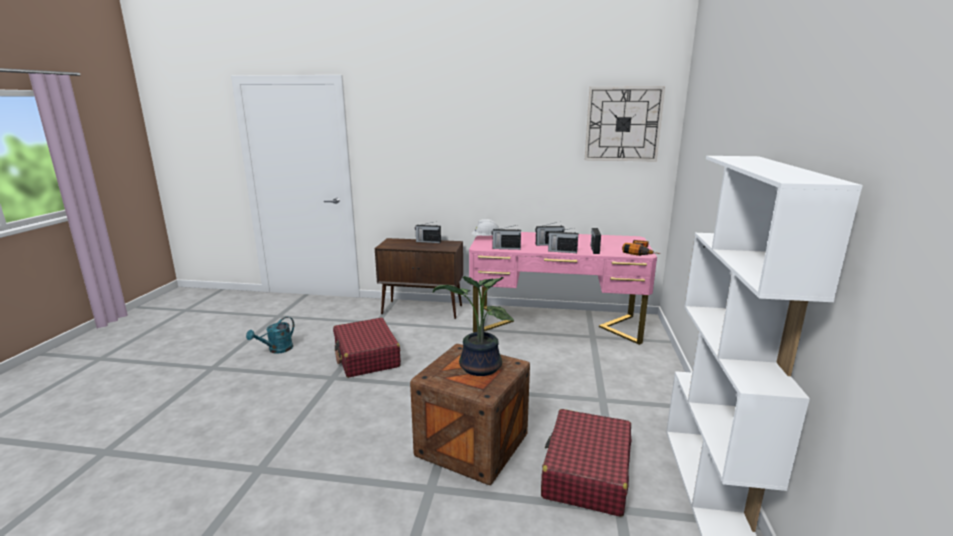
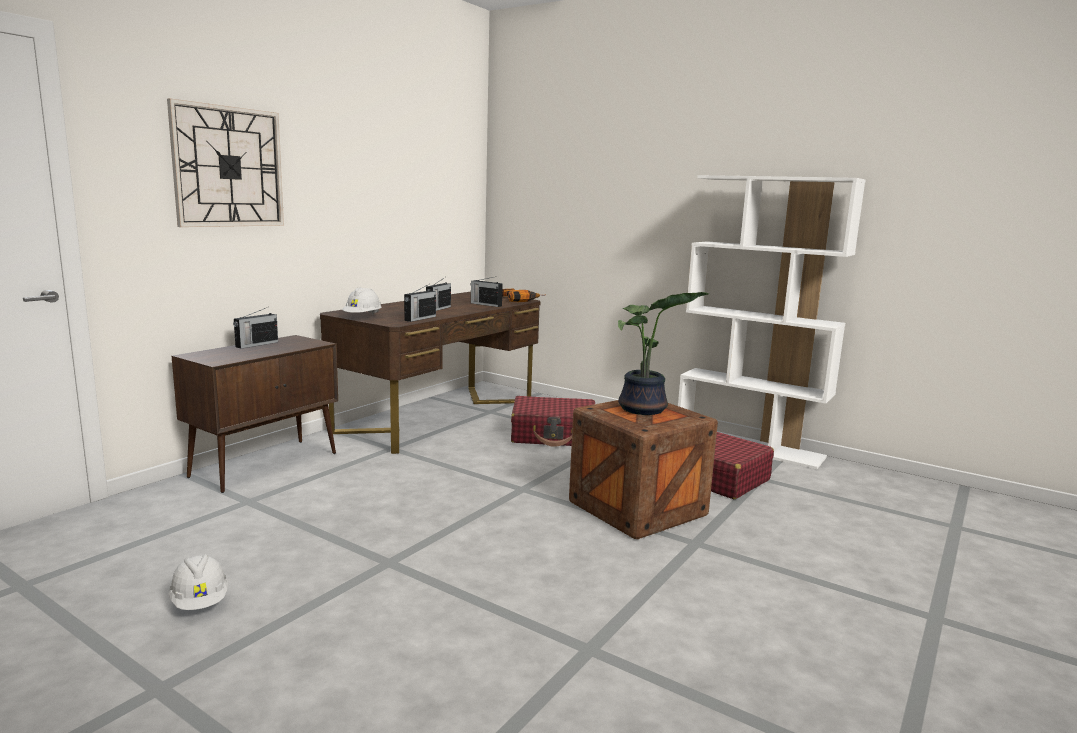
camera: 65 degrees left, 5 degrees down
turquoise watering can [246,317,294,354] -> white hard hat [168,554,228,610]
red suitcase [333,318,401,378] -> red suitcase moved to [511,396,595,447]
pink desk [469,232,657,345] -> brown desk [320,292,541,454]
radio [548,228,578,253] -> none
wall clock [585,86,665,162] -> wall clock moved to [167,98,284,227]

